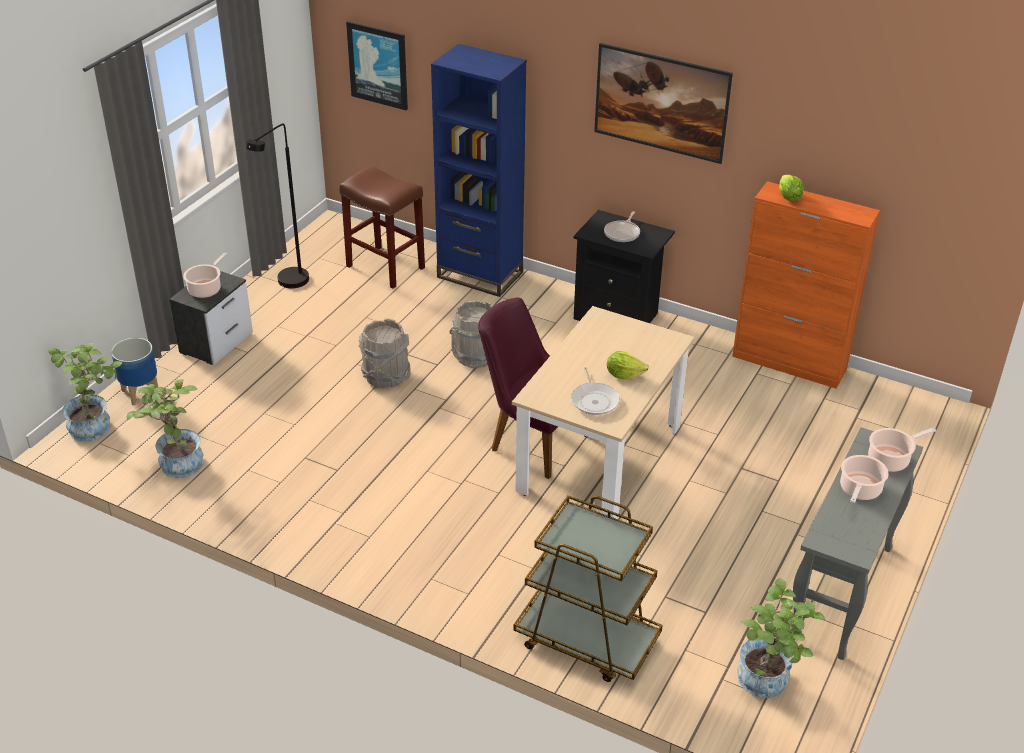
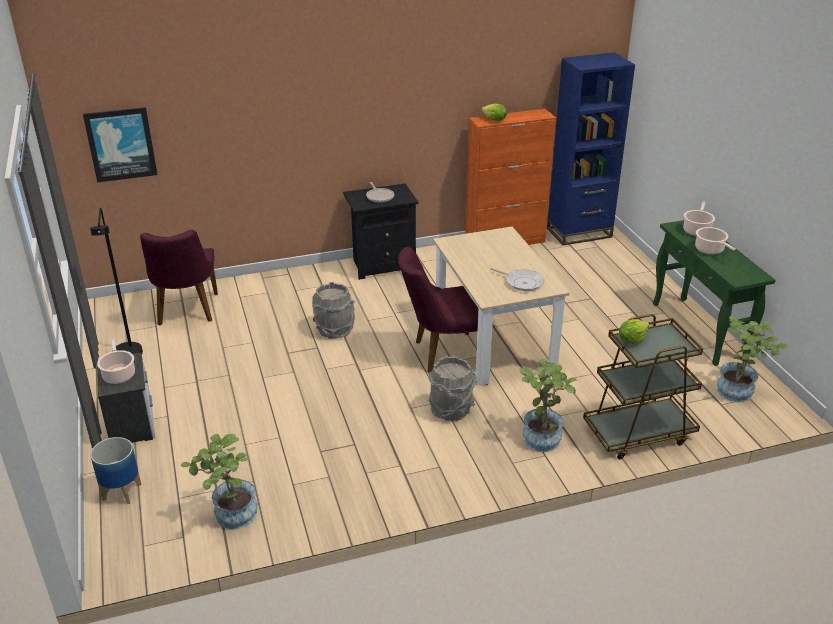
camera: 45 degrees left, 5 degrees down
potted plant [48,343,122,442] -> potted plant moved to [520,359,577,452]
brown stool [339,166,425,289] -> purple chair [140,230,218,325]
grey bucket [359,319,410,389] -> grey bucket moved to [428,356,477,421]
blue bookcase [431,44,527,297] -> blue bookcase moved to [547,53,635,245]
picture [594,43,733,164] -> none
lettuce [607,351,649,380] -> lettuce moved to [619,319,649,344]
grey console table [793,427,923,660] -> green console table [653,220,776,366]

